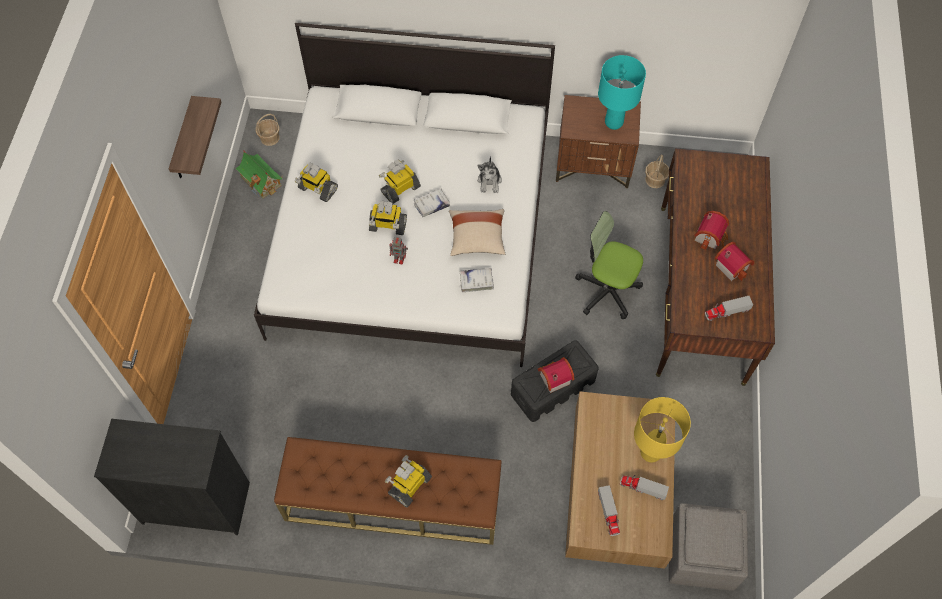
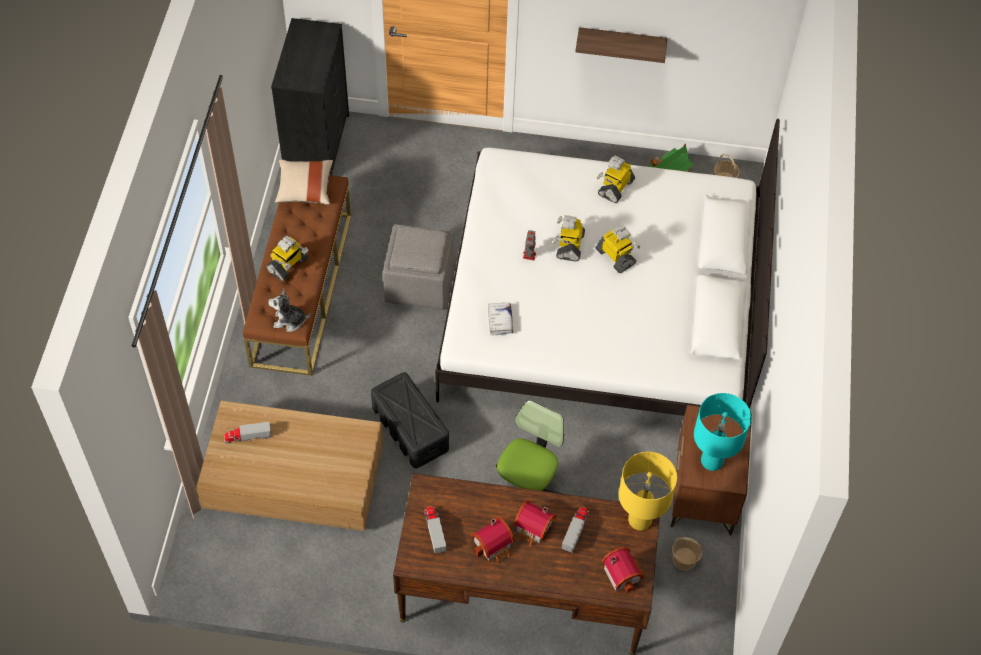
camera: 90 degrees right, 5 degrees down
toy robot [384,455,432,508] -> toy robot turned 90 degrees clockwise [266,236,308,281]
white book [413,189,450,217] -> none
beige pillow [449,209,505,256] -> beige pillow moved to [275,160,333,205]
plush toy [477,156,502,193] -> plush toy moved to [268,289,311,332]
toy house [538,357,575,393] -> toy house moved to [602,547,644,593]
toy truck [620,475,669,500] -> toy truck moved to [561,507,589,553]
yellow table lamp [634,397,691,463] -> yellow table lamp moved to [619,452,677,531]
grey ottoman [669,503,748,591] -> grey ottoman moved to [383,224,454,310]

